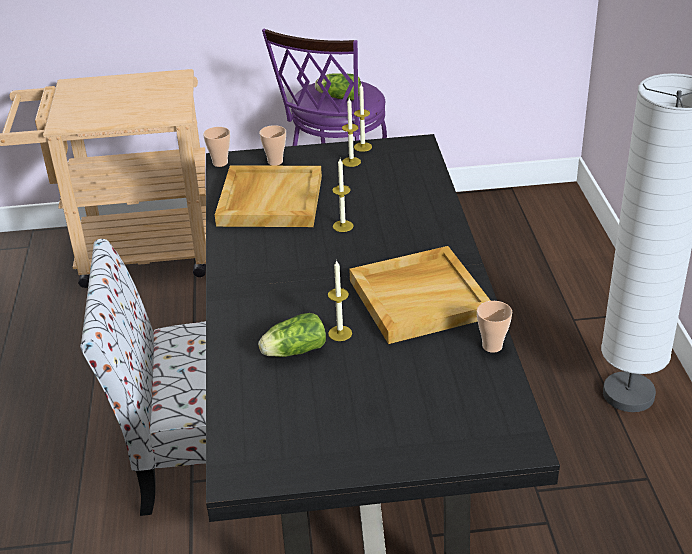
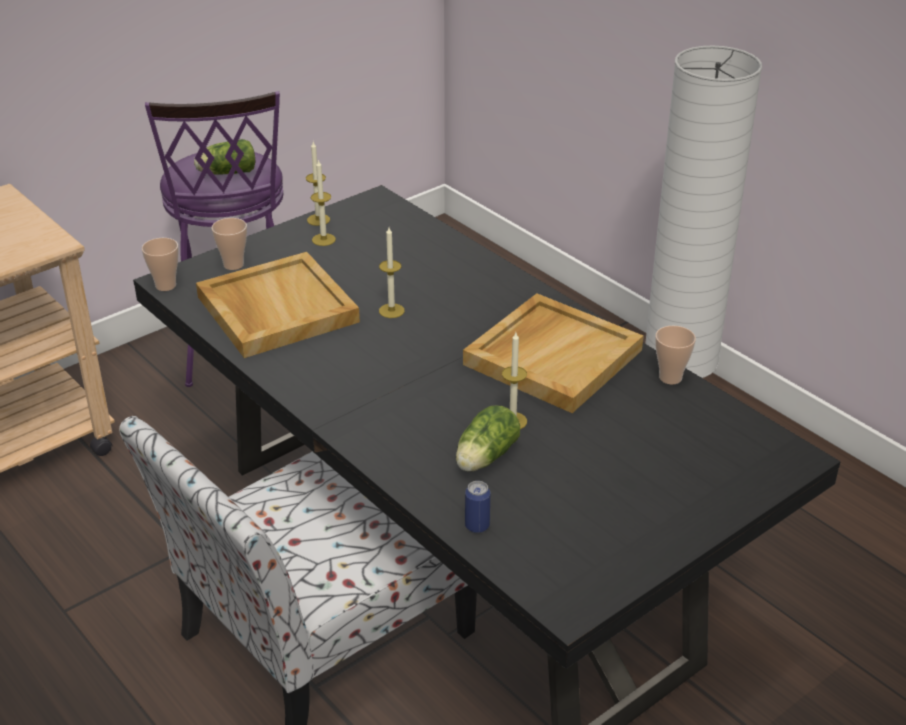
camera: 35 degrees left, 0 degrees up
none -> can [465,481,490,533]

